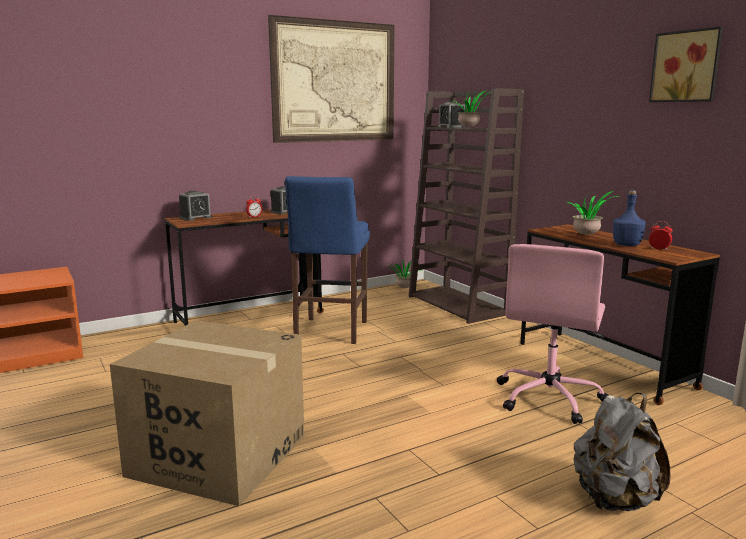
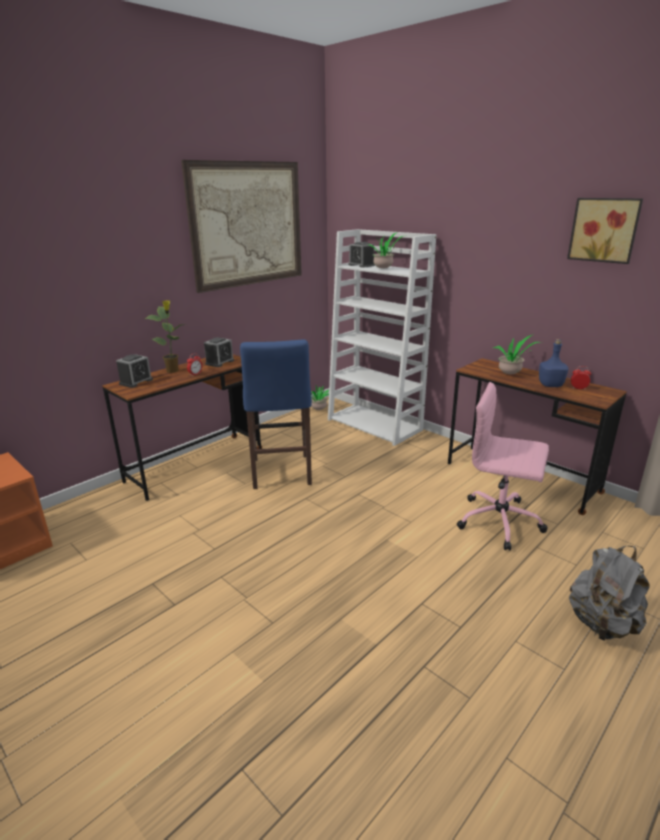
camera: 15 degrees left, 10 degrees up
cardboard box [110,320,304,506] -> none
brown bookcase [409,88,524,324] -> white bookcase [328,229,436,446]
pink office chair [497,244,609,424] -> pink office chair turned 105 degrees clockwise [457,382,549,550]
none -> potted plant [145,300,184,373]

